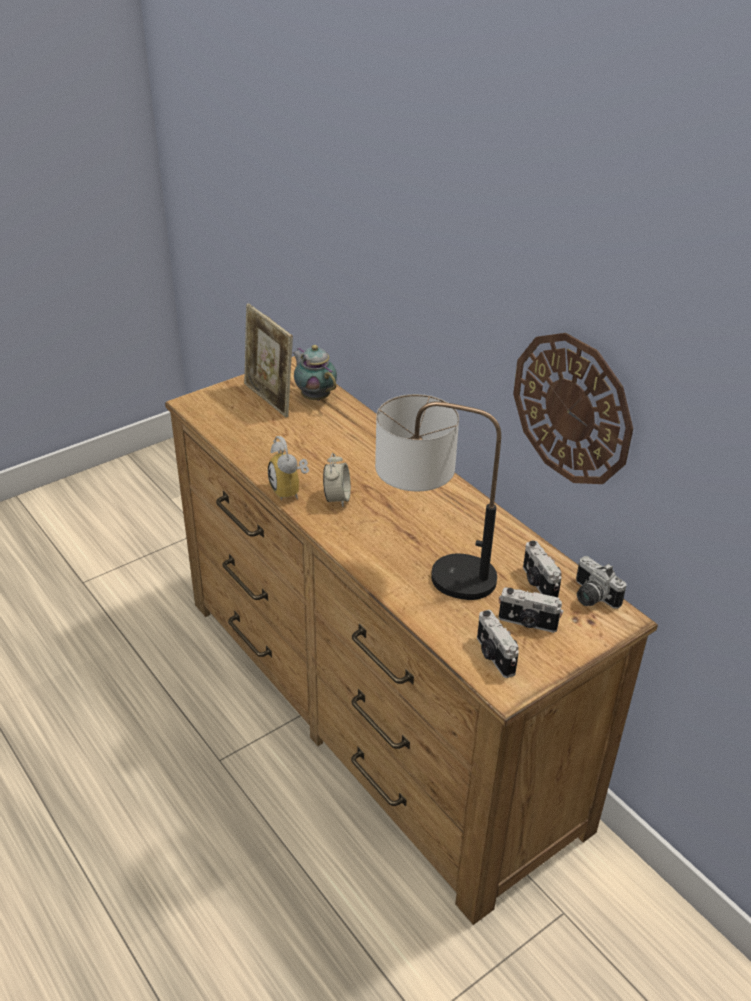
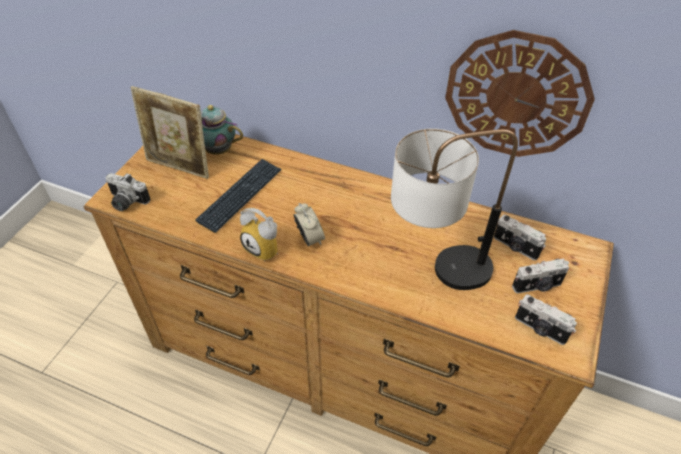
camera: 30 degrees left, 10 degrees up
camera [576,556,626,609] -> camera moved to [105,173,151,211]
none -> keyboard [195,159,282,233]

